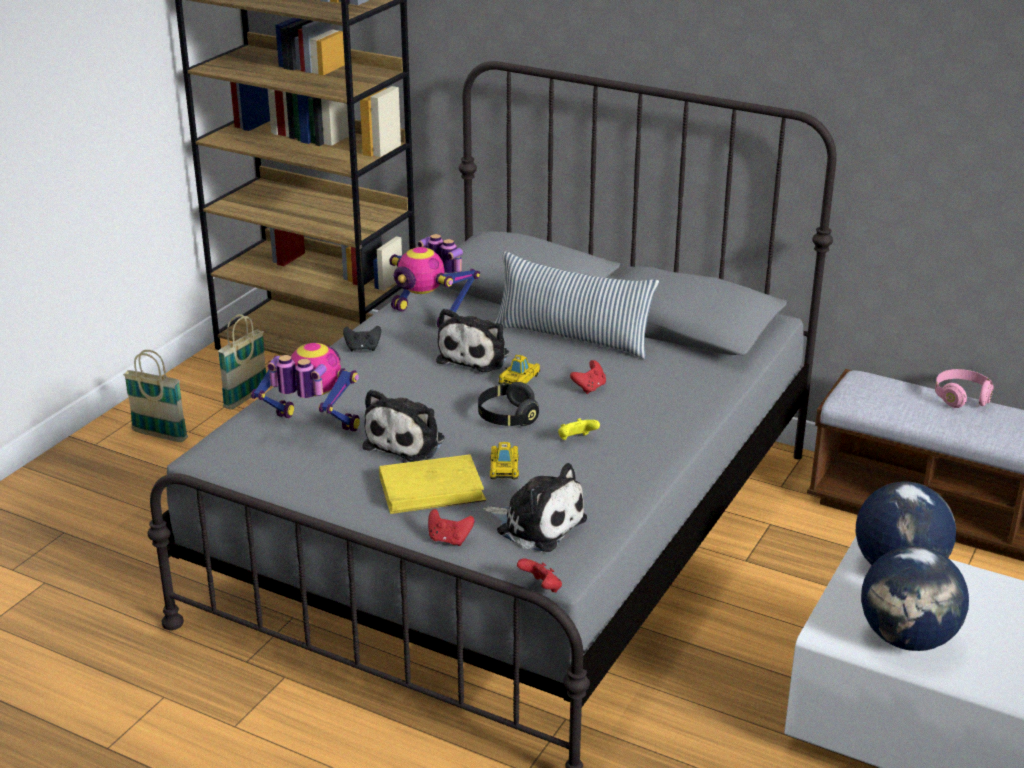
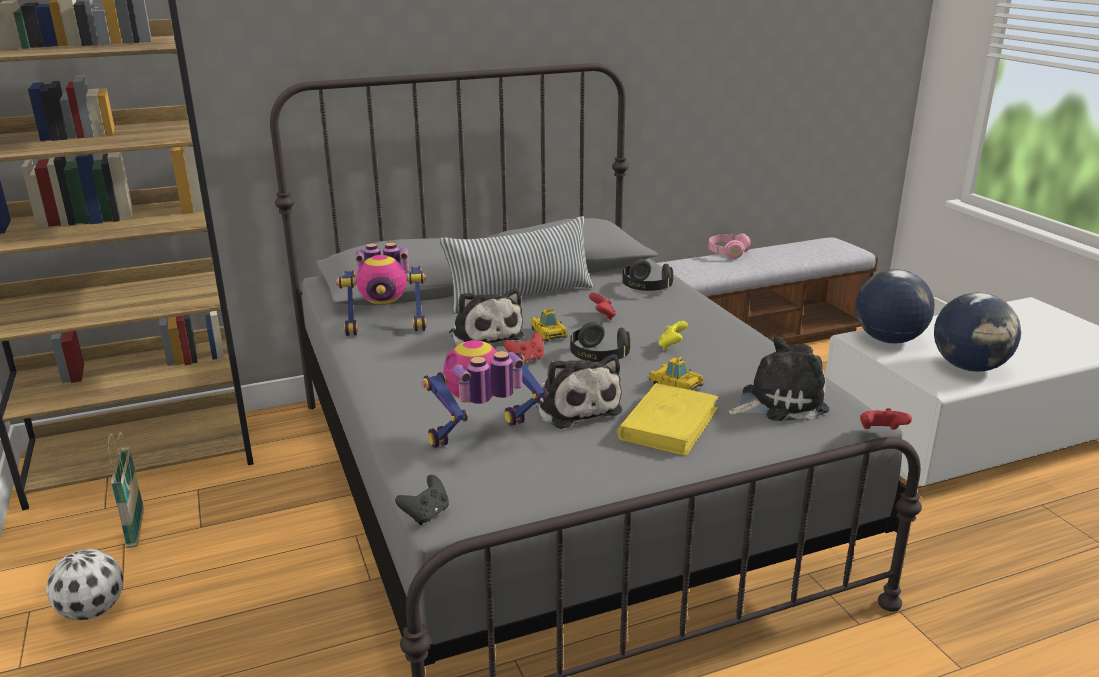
camera: 50 degrees left, 5 degrees down
basket [123,350,188,442] -> football [46,549,123,621]
black game controller [343,326,381,352] -> black game controller moved to [395,475,449,525]
red game controller [428,509,474,546] -> red game controller moved to [504,333,544,362]
none -> black headphones [622,259,673,291]

